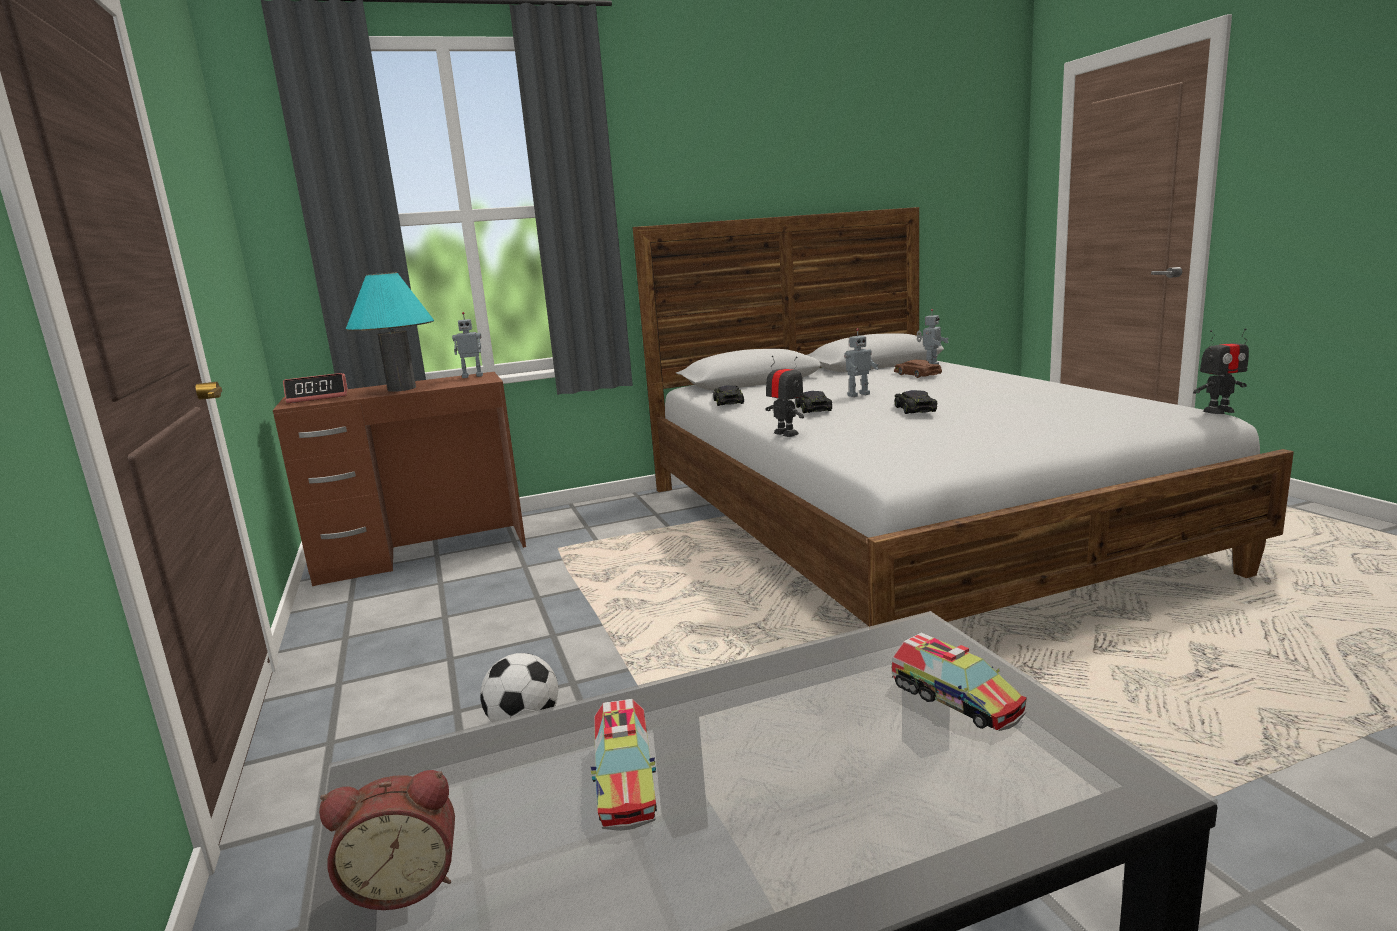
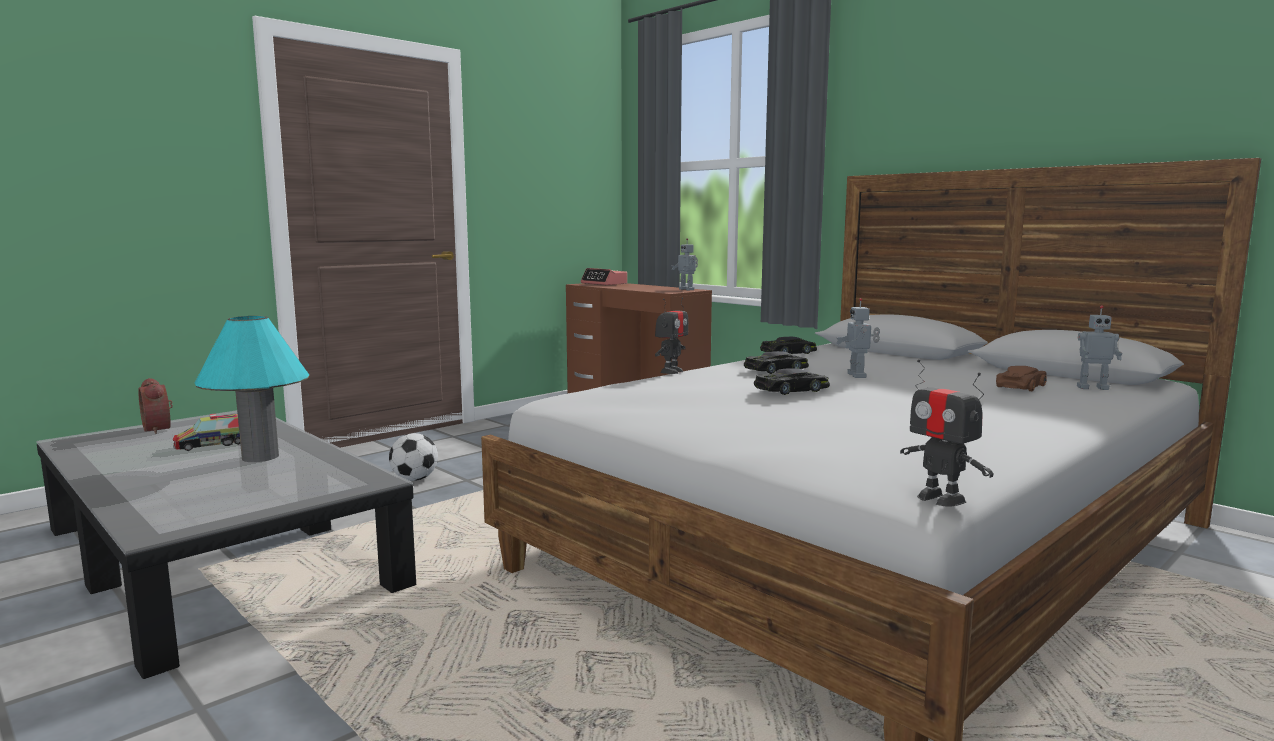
camera: 65 degrees right, 5 degrees down
turquoise table lamp [346,272,434,392] -> turquoise table lamp moved to [195,316,309,462]
toy robot [844,328,878,397] -> toy robot turned 45 degrees clockwise [836,298,880,378]
toy truck [891,633,1027,731] -> none

